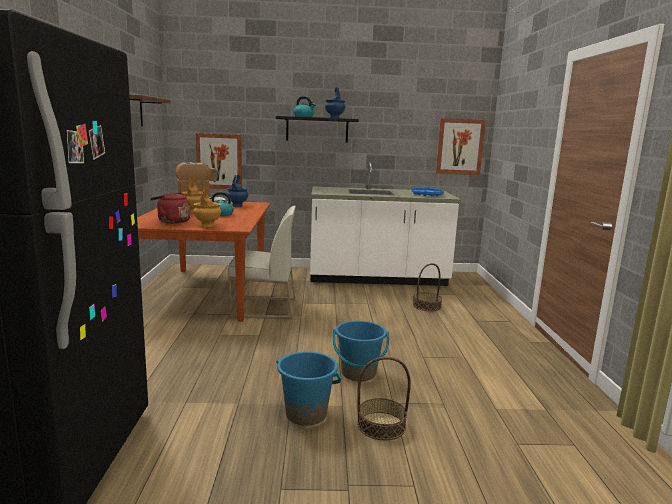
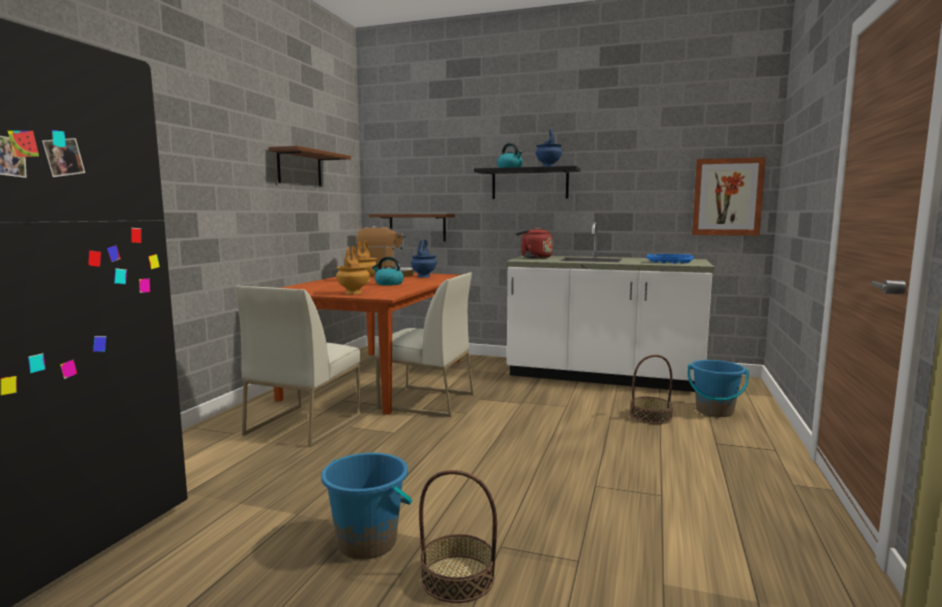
camera: 20 degrees right, 5 degrees down
red kettle [150,192,190,224] -> red kettle moved to [515,227,553,259]
picture [196,133,242,189] -> brown shelf [369,214,455,242]
blue bucket [333,321,389,381] -> blue bucket moved to [688,360,749,417]
none -> white chair [235,286,361,447]

